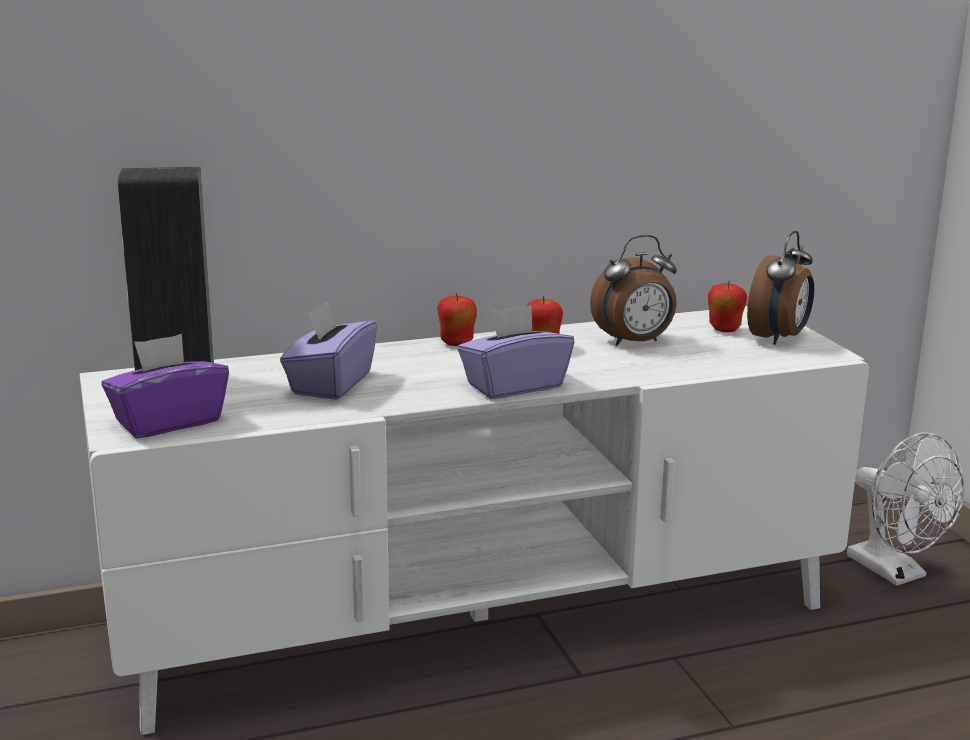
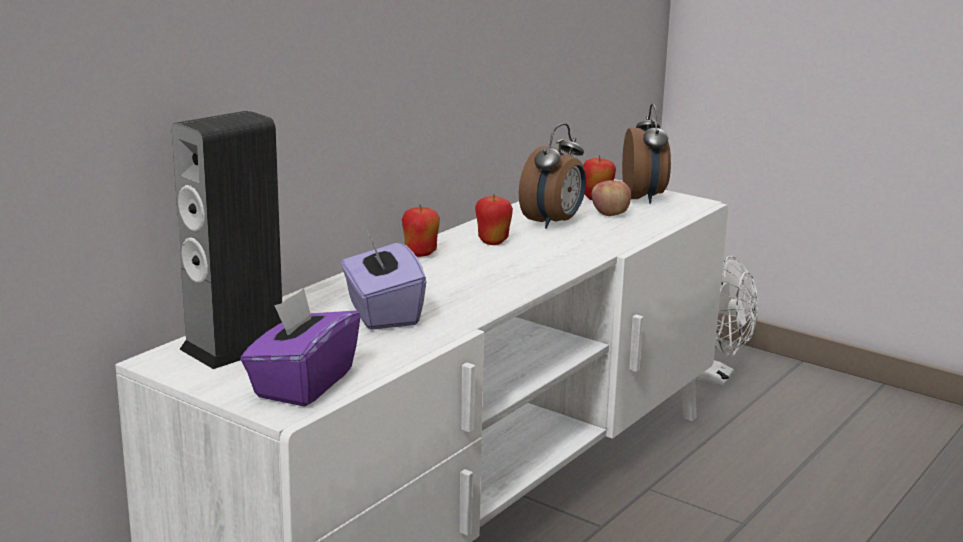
camera: 35 degrees left, 0 degrees up
purple tissue box [458,305,574,399] -> none
none -> apple [592,180,631,216]

